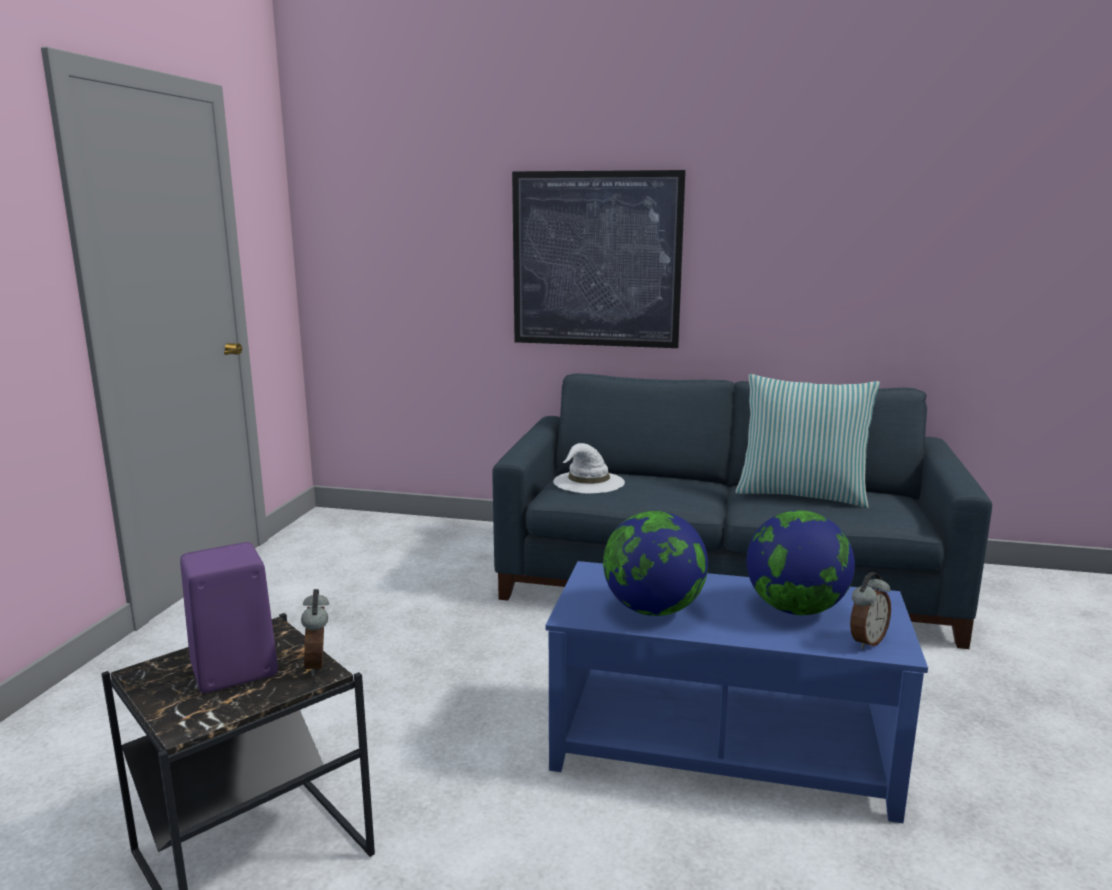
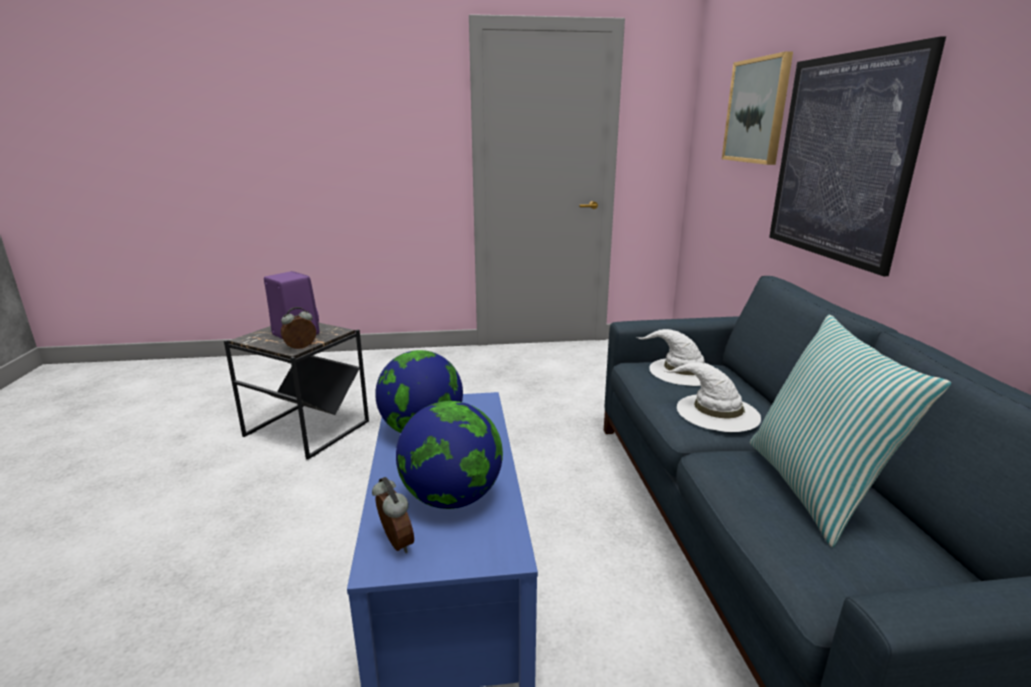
camera: 70 degrees right, 5 degrees up
alarm clock [850,572,891,649] -> alarm clock turned 150 degrees counterclockwise [372,477,414,553]
none -> white hat [662,362,761,432]
none -> picture [722,52,793,165]

